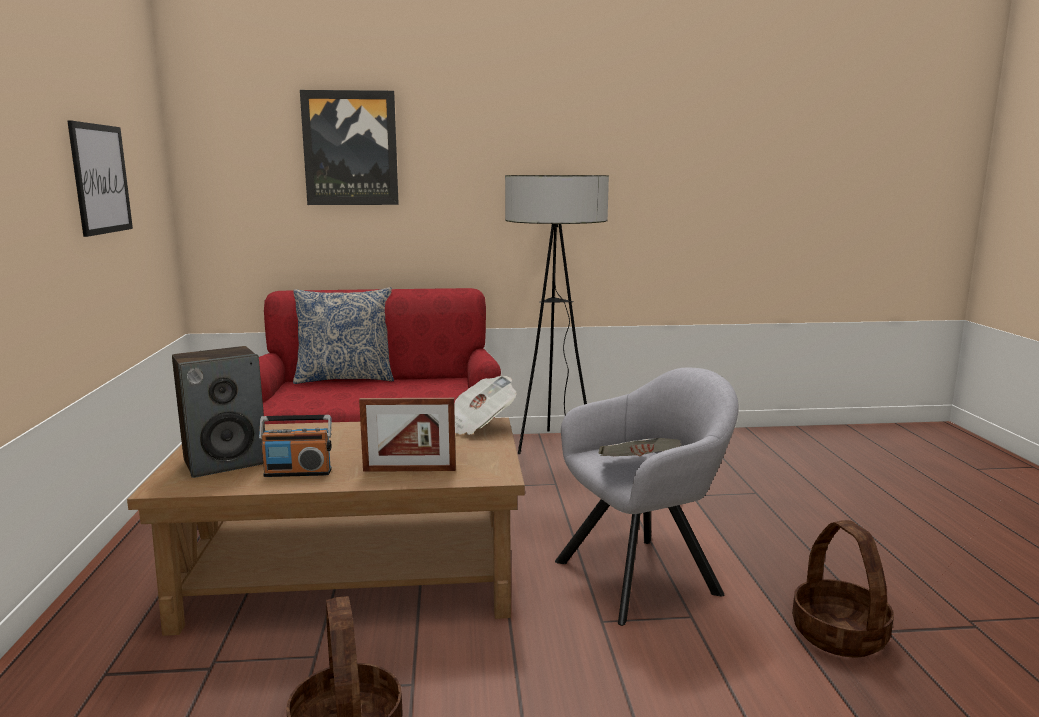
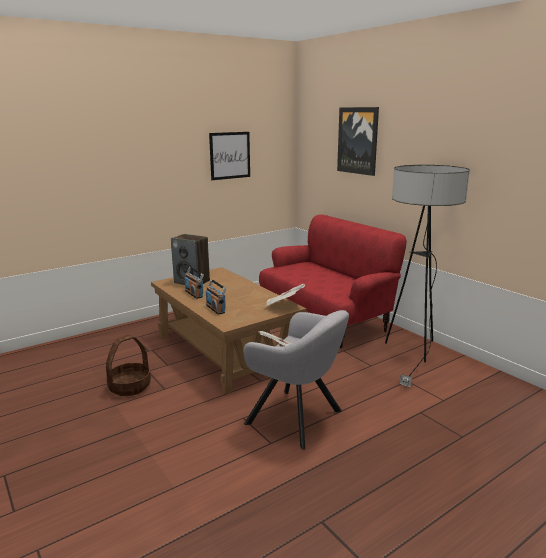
camera: 60 degrees right, 5 degrees up
pillow [293,287,394,384] -> none
picture frame [359,398,456,472] -> radio [206,279,226,315]
basket [792,520,894,657] -> none

